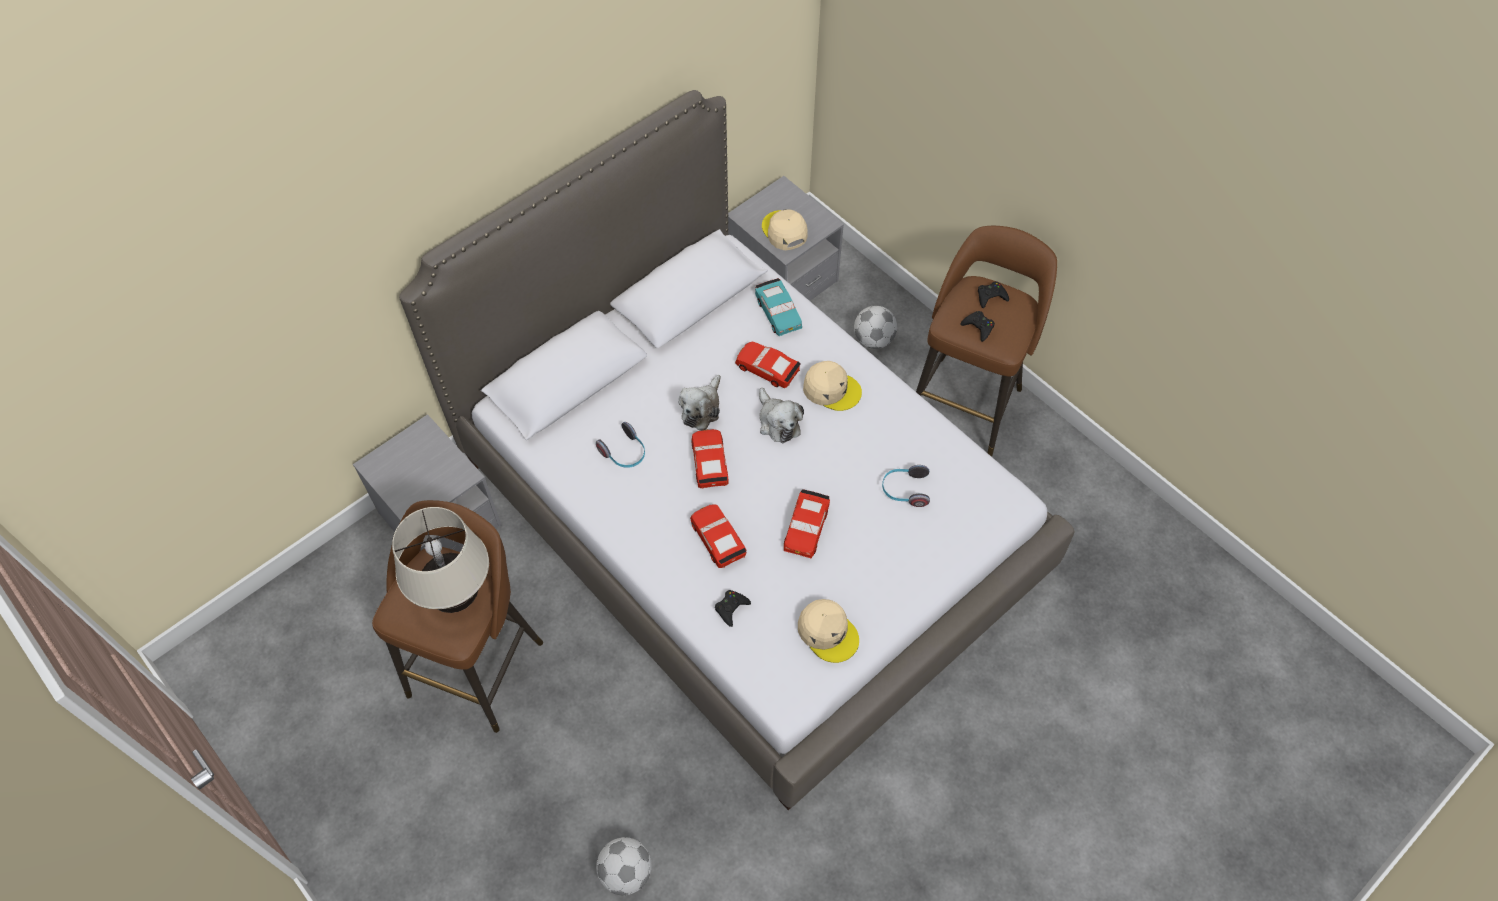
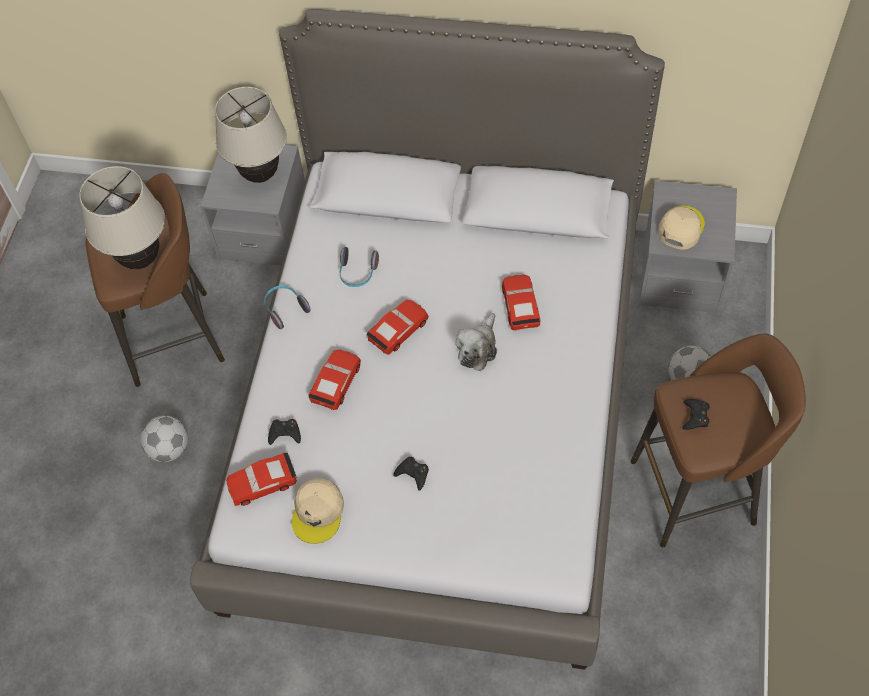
camera: 55 degrees right, 0 degrees up
football [596,837,652,895] -> football moved to [140,416,188,462]
plush toy [678,375,721,431] -> none
turquoise toy car [755,278,802,336] -> none
red toy car [784,489,830,558] -> red toy car moved to [226,453,297,506]
beige cap [803,361,862,411] -> none
headphones [882,465,930,507] -> headphones moved to [264,285,310,329]
black game controller [978,282,1009,308] -> black game controller moved to [393,456,429,491]
none -> beige table lamp [215,87,287,183]

